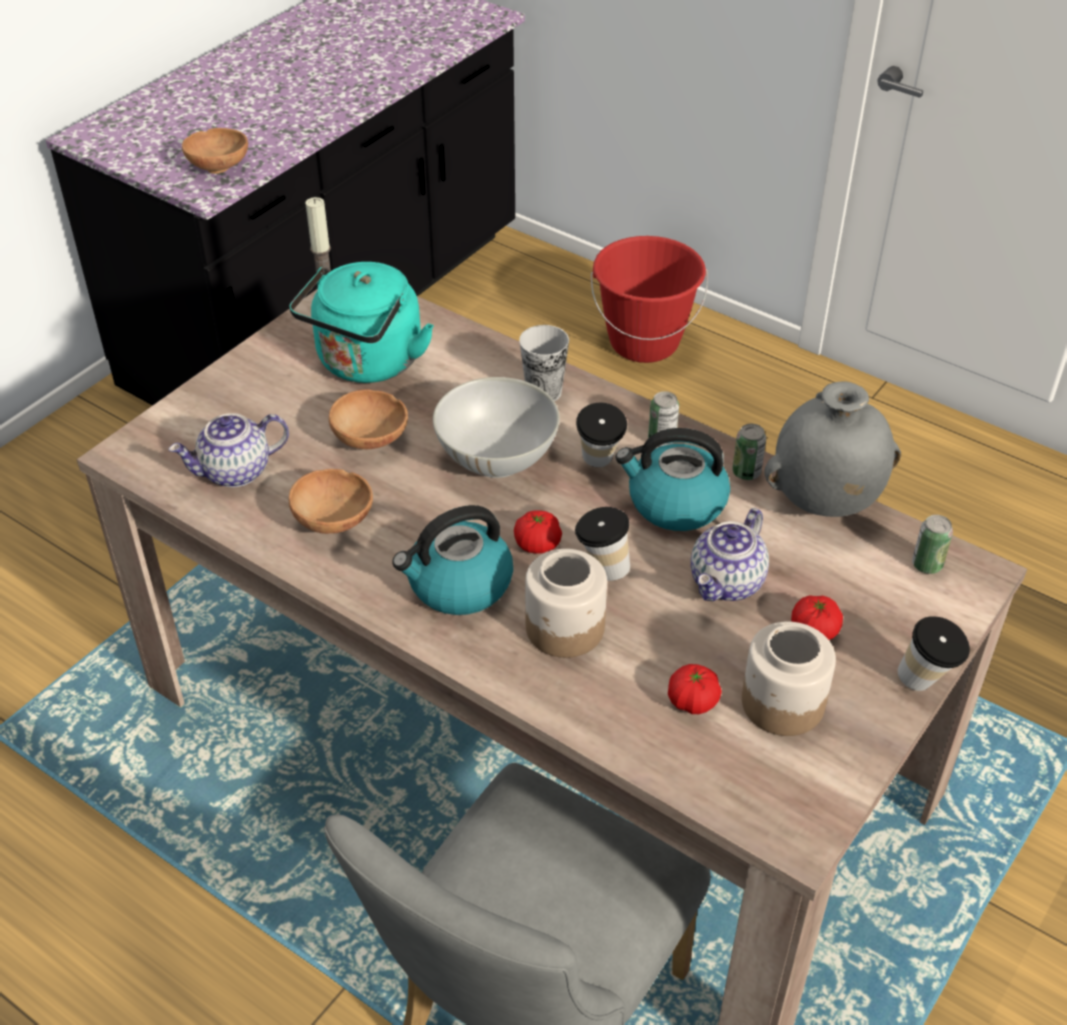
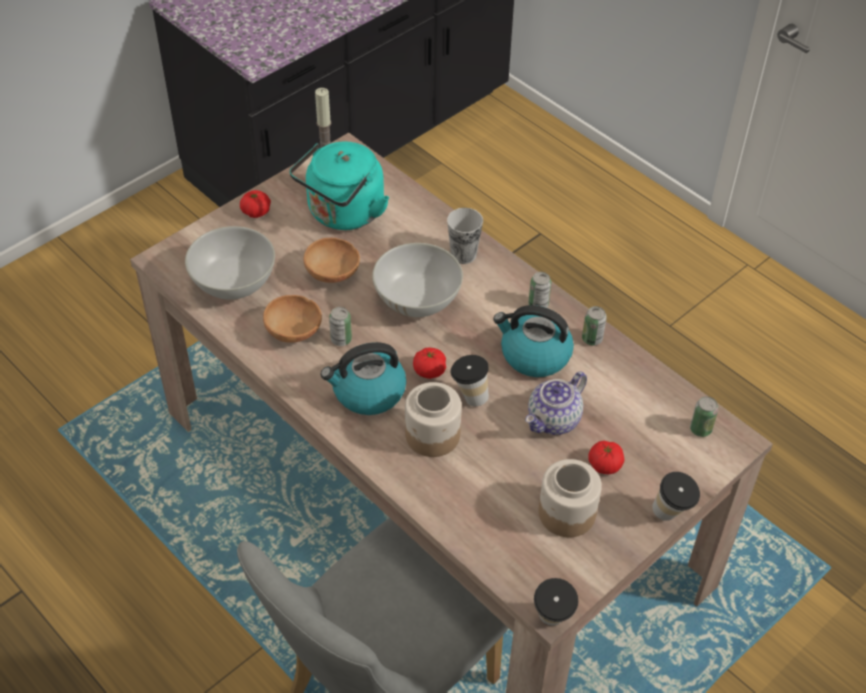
camera: 10 degrees right, 5 degrees up
teapot [168,413,289,487] -> white bowl [185,226,275,300]
brown bowl [182,128,248,174] -> none
cup [576,403,627,467] -> cup moved to [534,578,578,626]
red bucket [591,236,708,363] -> none
tomato [668,664,722,714] -> tomato moved to [240,190,271,218]
grey vase [764,381,901,517] -> none
none -> can [329,307,352,346]

